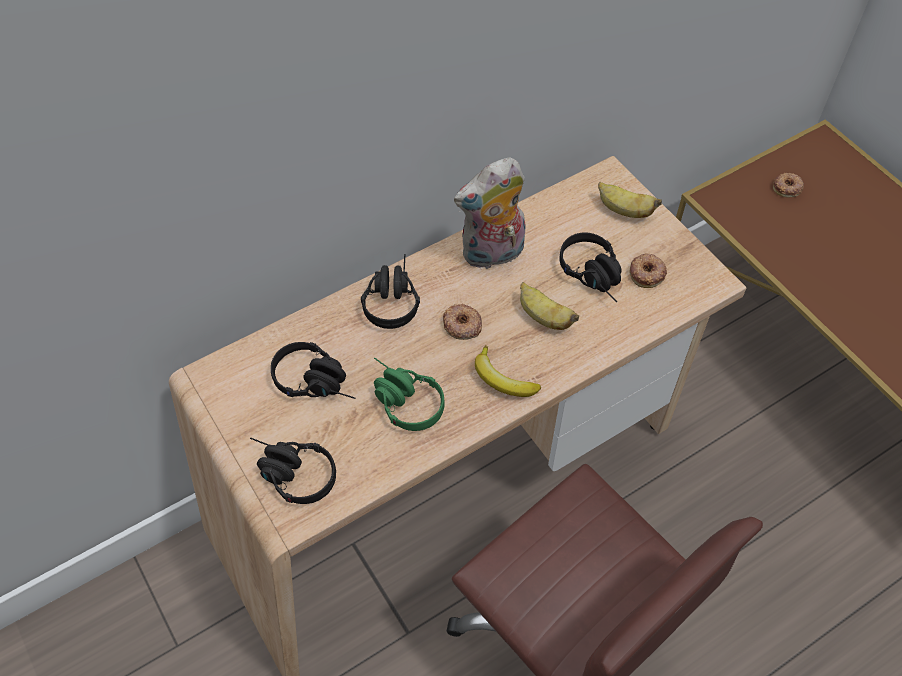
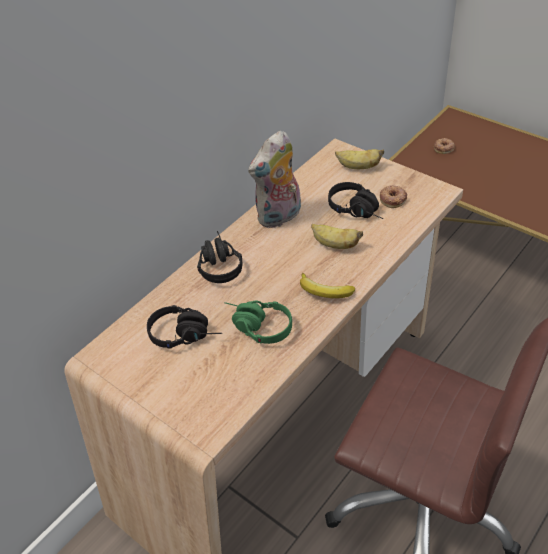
camera: 15 degrees left, 10 degrees down
black headphones [250,438,336,504] -> none
donut [443,303,482,340] -> none

